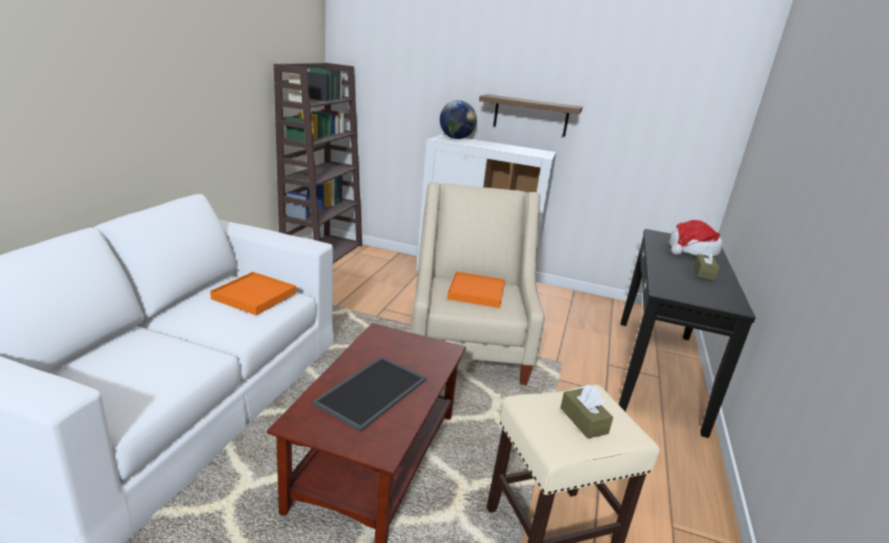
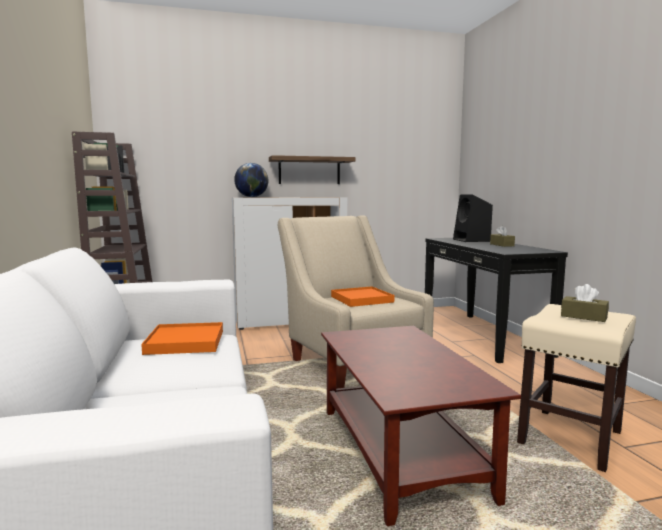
camera: 30 degrees left, 15 degrees down
tray [312,356,427,432] -> none
hat [669,220,722,256] -> black speaker [453,194,493,242]

